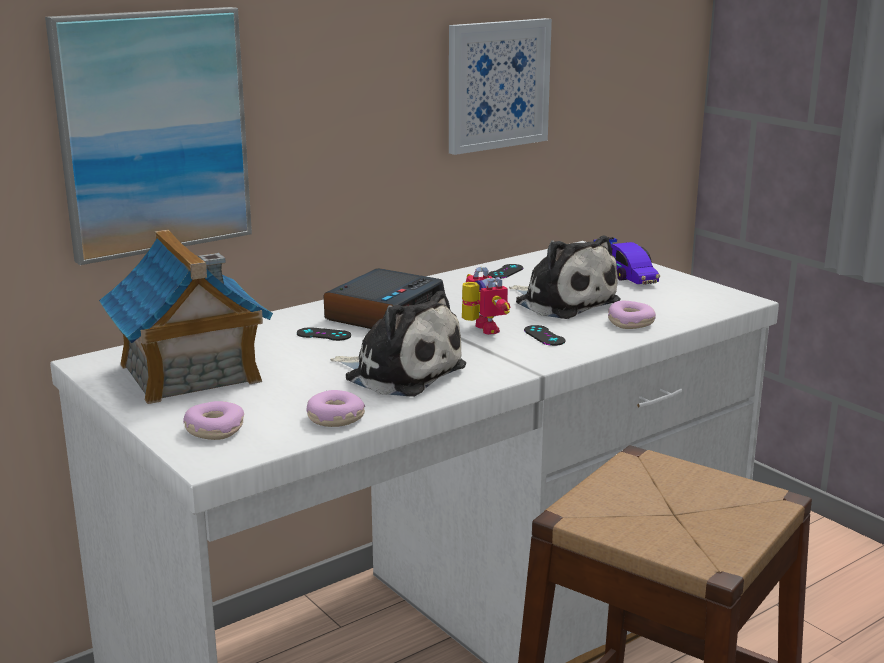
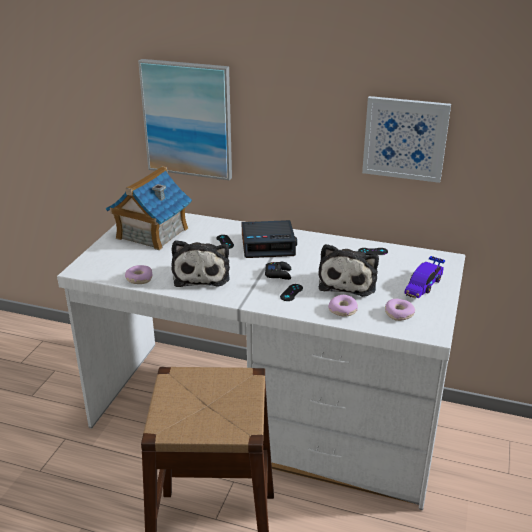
camera: 55 degrees right, 10 degrees up
donut [183,401,244,440] -> donut moved to [385,299,415,321]
toy robot [462,267,510,335] -> black game controller [265,261,291,280]

